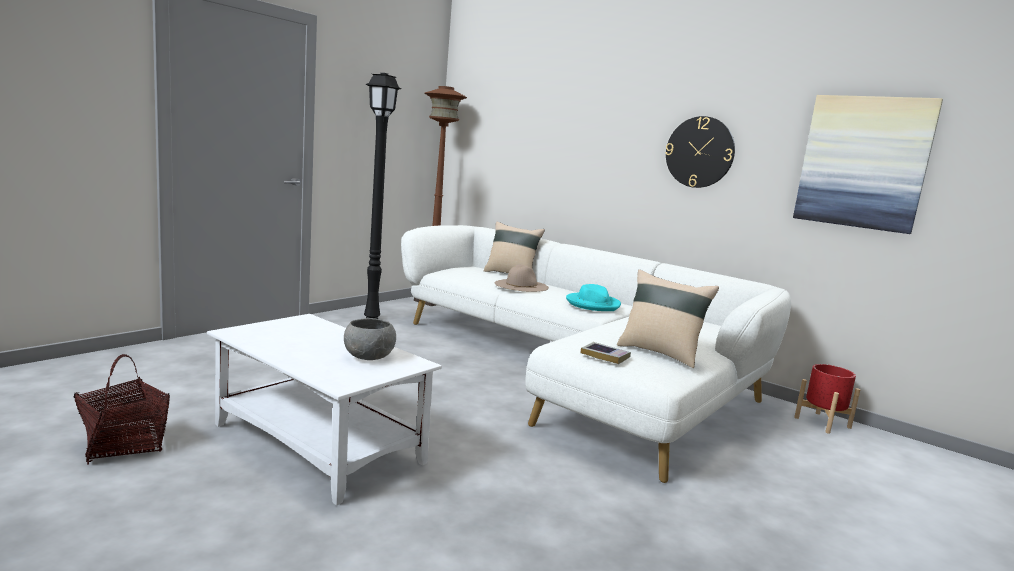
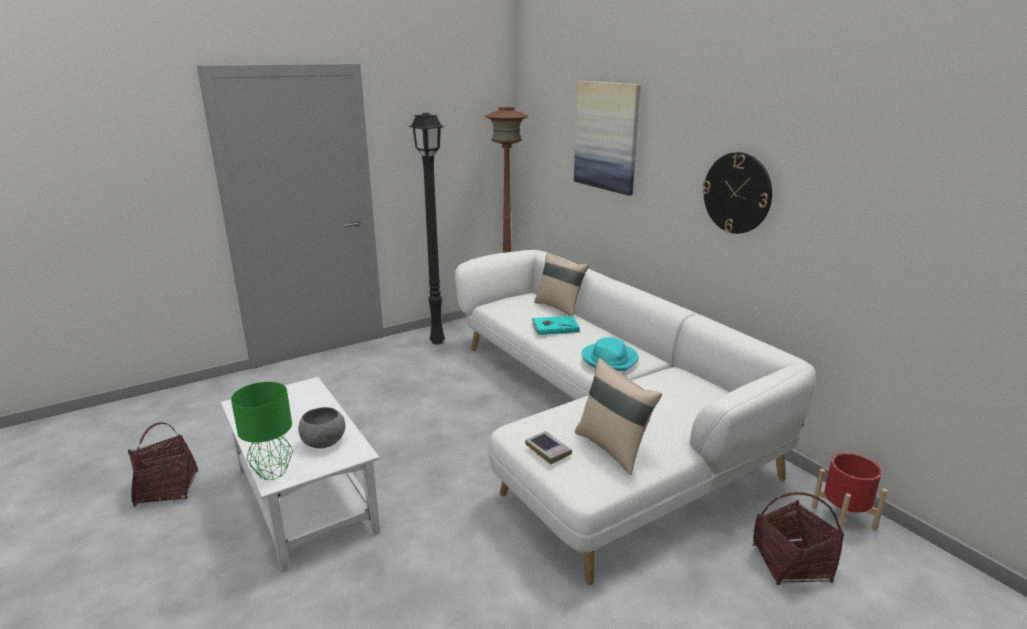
camera: 20 degrees right, 10 degrees up
beige hat [494,265,549,292] -> turquoise book [532,316,580,335]
picture [793,95,943,234] -> picture moved to [574,81,641,196]
none -> green table lamp [231,382,293,480]
none -> basket [753,492,844,585]

